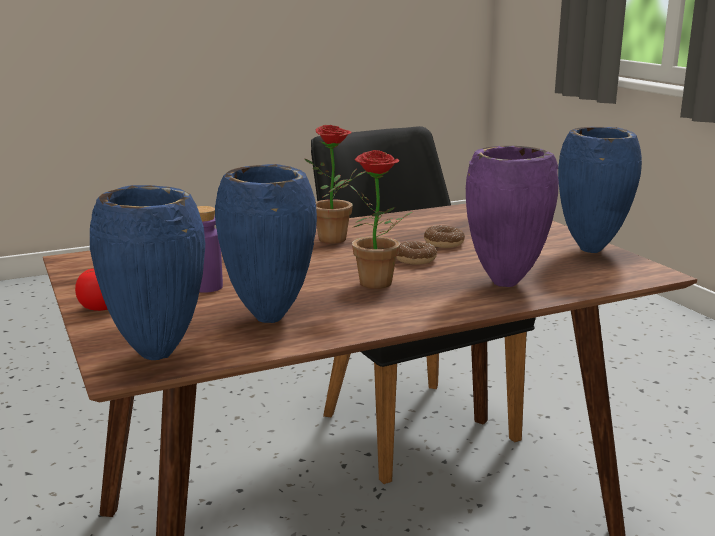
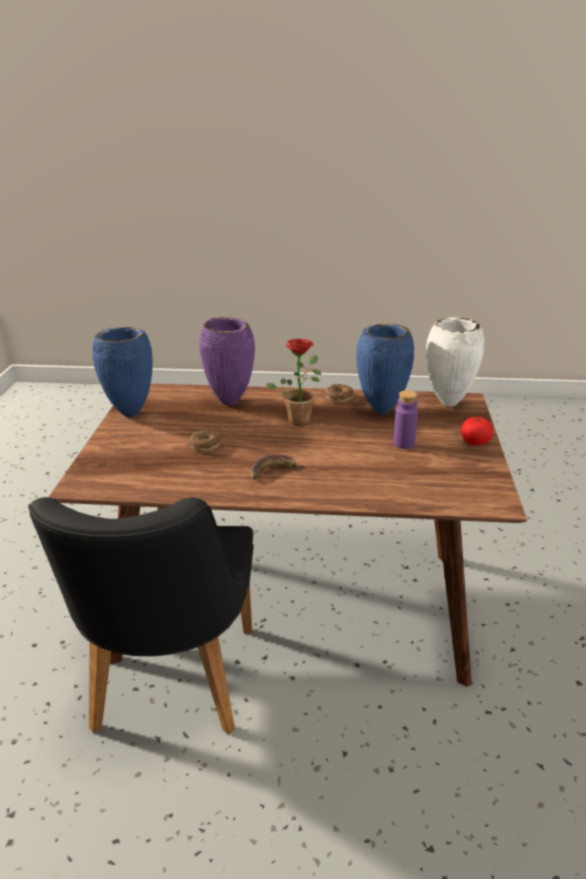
camera: 150 degrees left, 10 degrees up
blue vase [90,185,205,360] -> white vase [426,317,484,406]
potted plant [305,125,366,244] -> banana [250,455,303,479]
donut [396,241,437,265] -> donut moved to [325,384,354,402]

